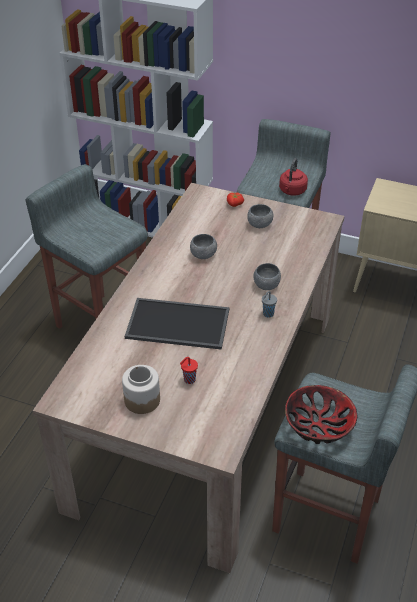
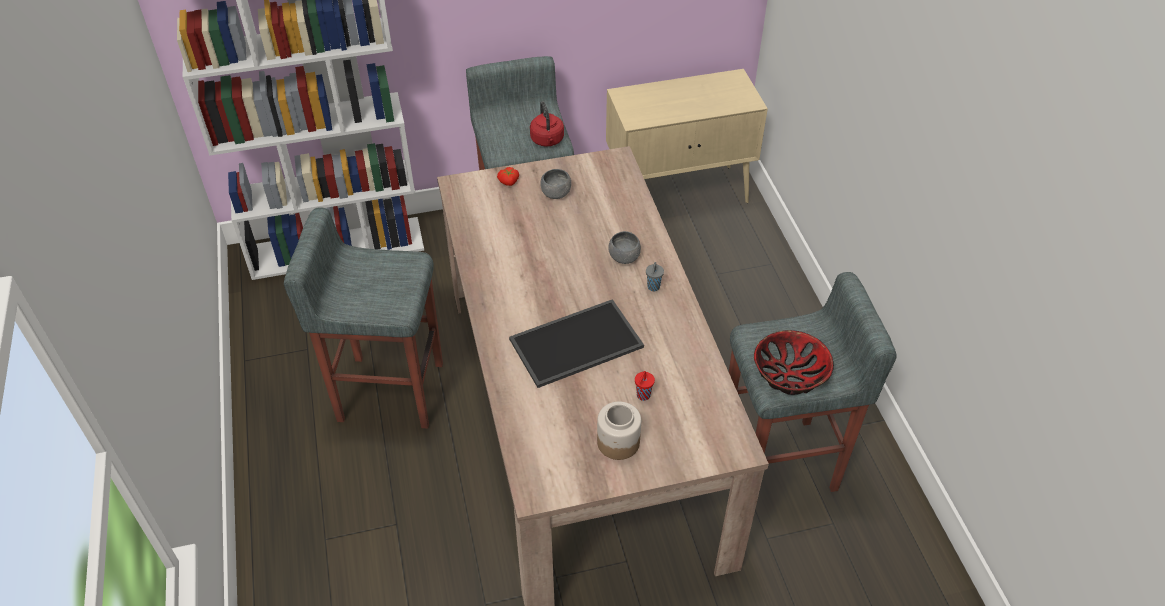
camera: 35 degrees left, 5 degrees up
grey bowl [190,234,217,259] -> none

